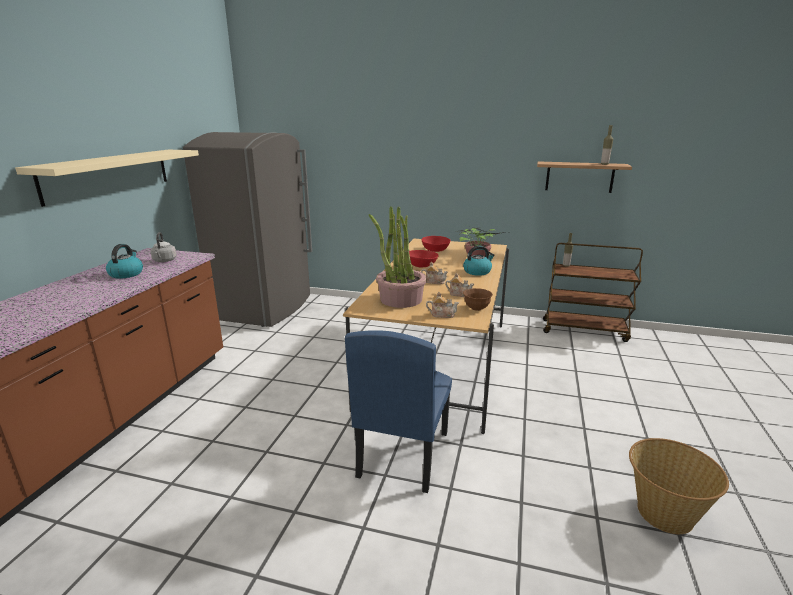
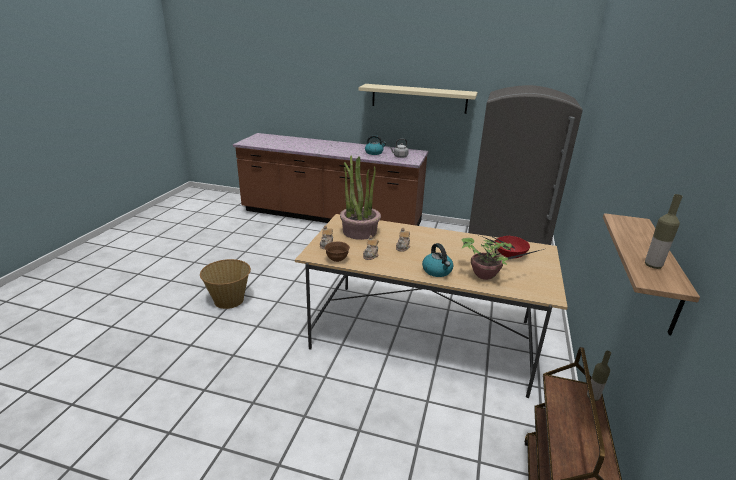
camera: 90 degrees right, 5 degrees up
blue chair [345,330,452,493] -> none
red bowl [409,250,439,268] -> none
basket [629,438,729,534] -> basket moved to [200,259,251,309]

